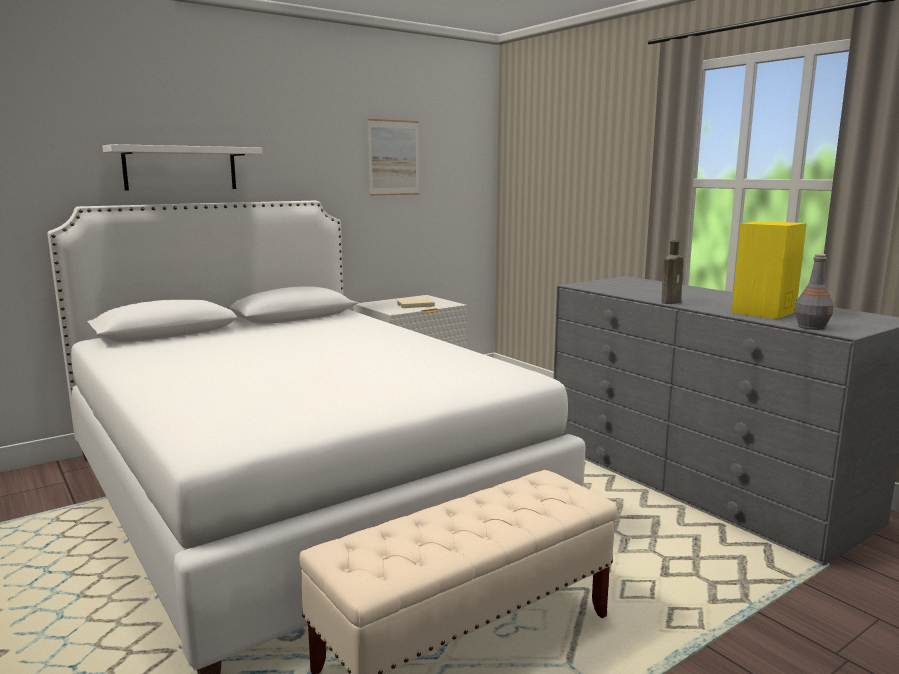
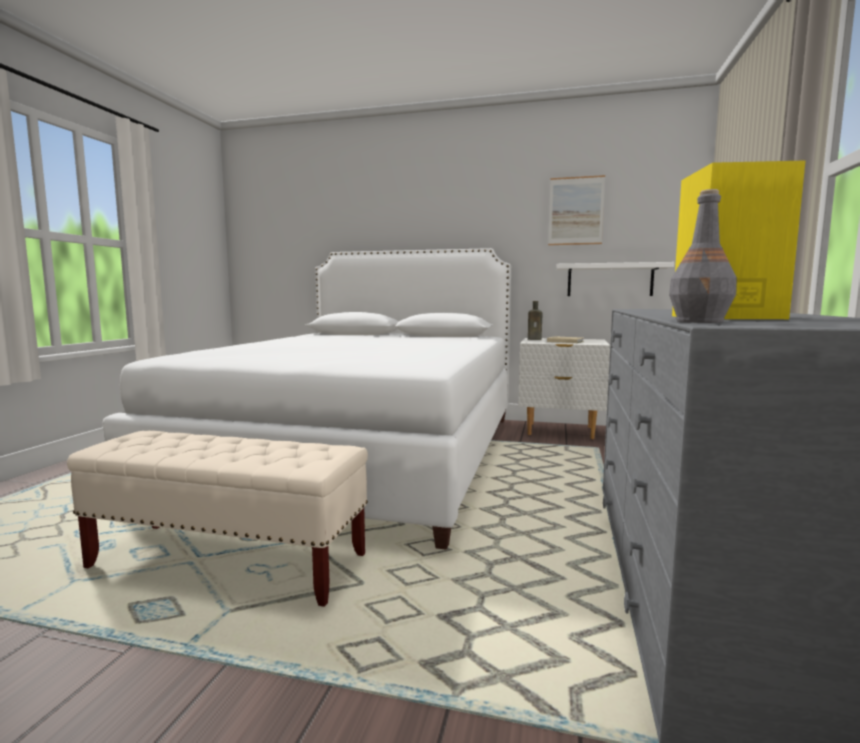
camera: 50 degrees right, 5 degrees down
white shelf [102,144,263,191] -> white shelf moved to [557,262,674,296]
brown bottle [661,241,684,304] -> brown bottle moved to [528,301,542,340]

